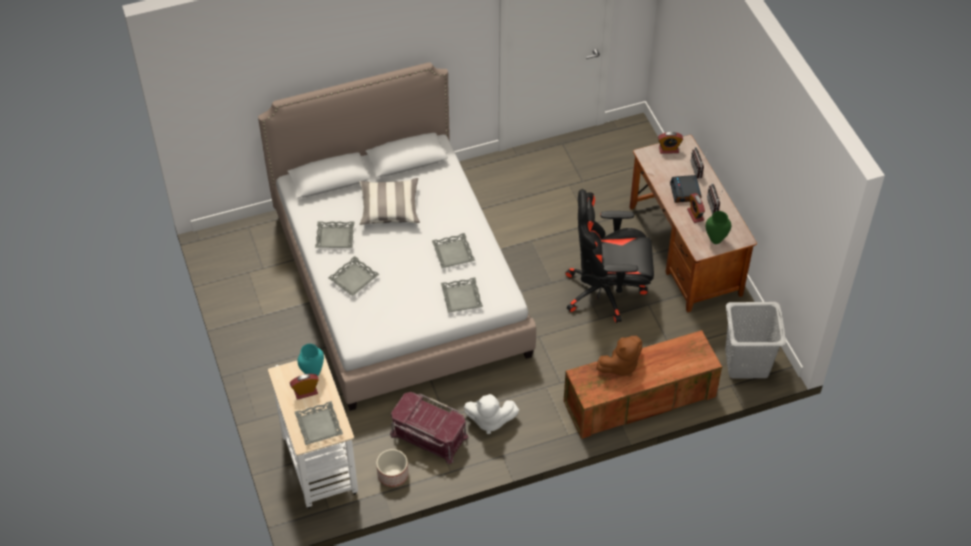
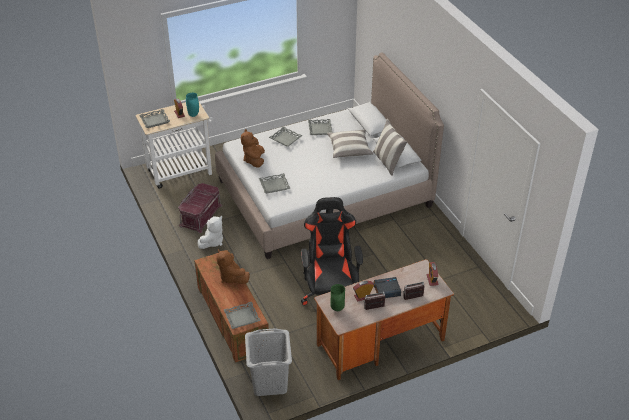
camera: 85 degrees right, 10 degrees down
planter [376,449,408,487] -> none
grey tray [432,233,475,268] -> grey tray moved to [224,302,261,329]
white plush toy [464,394,519,434] -> white plush toy turned 150 degrees counterclockwise [197,216,223,249]
none -> brown plush toy [241,129,265,168]
none -> pillow [373,119,407,176]

